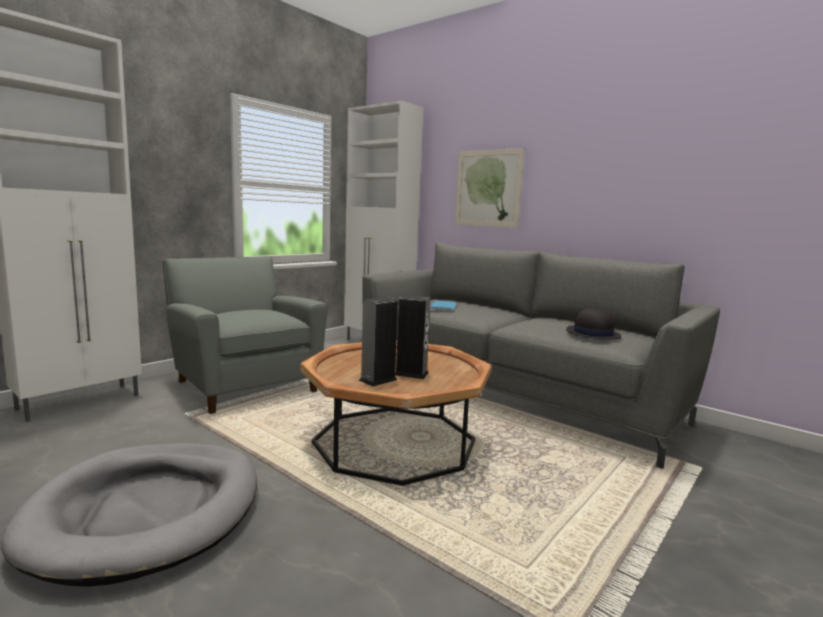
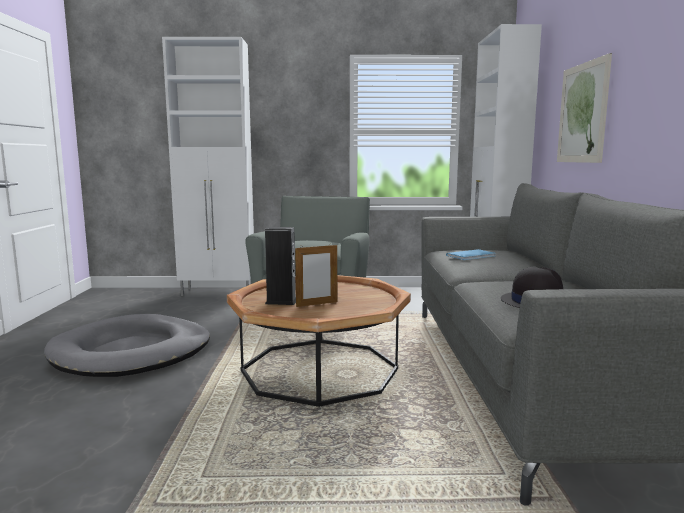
camera: 50 degrees right, 0 degrees up
speaker [395,295,430,379] -> picture frame [295,243,337,307]

